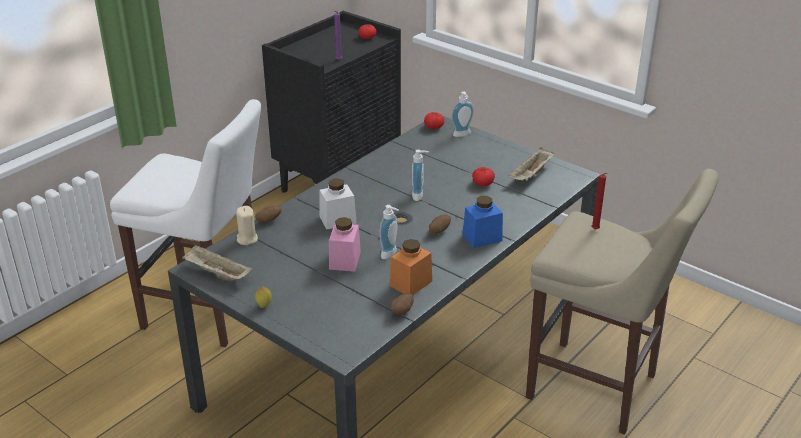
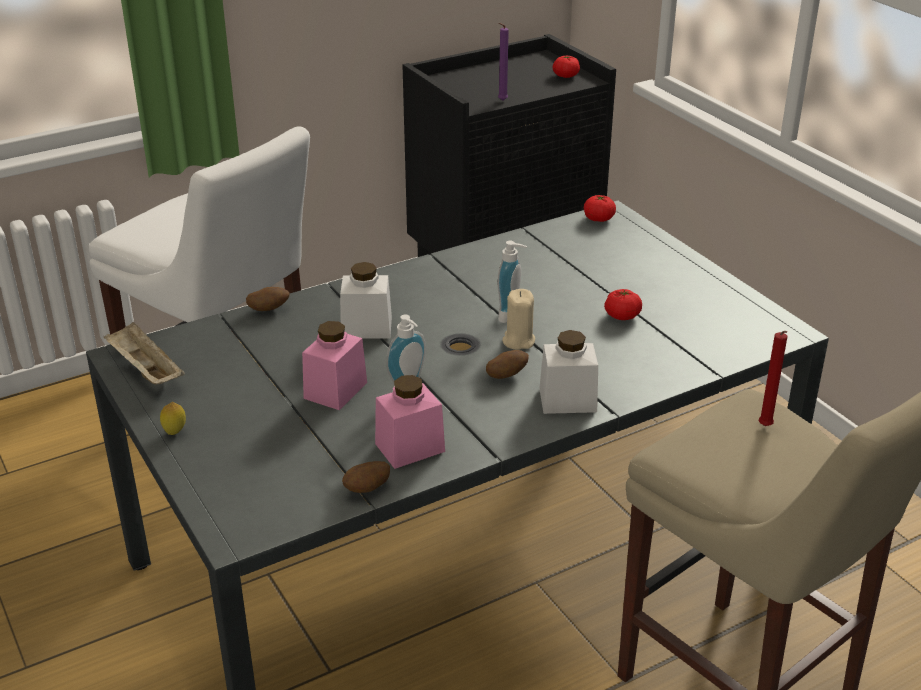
camera: 20 degrees right, 0 degrees up
beige candle [236,206,258,245] -> beige candle moved to [502,289,535,350]
orange jar [390,239,432,295] -> pink jar [375,375,445,469]
soap dispenser [451,91,474,137] -> none
blue jar [462,196,503,248] -> white jar [539,330,598,414]
beige tray [509,147,554,181] -> none

